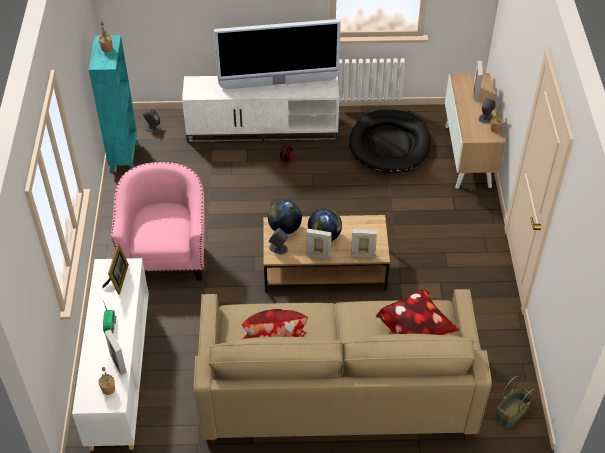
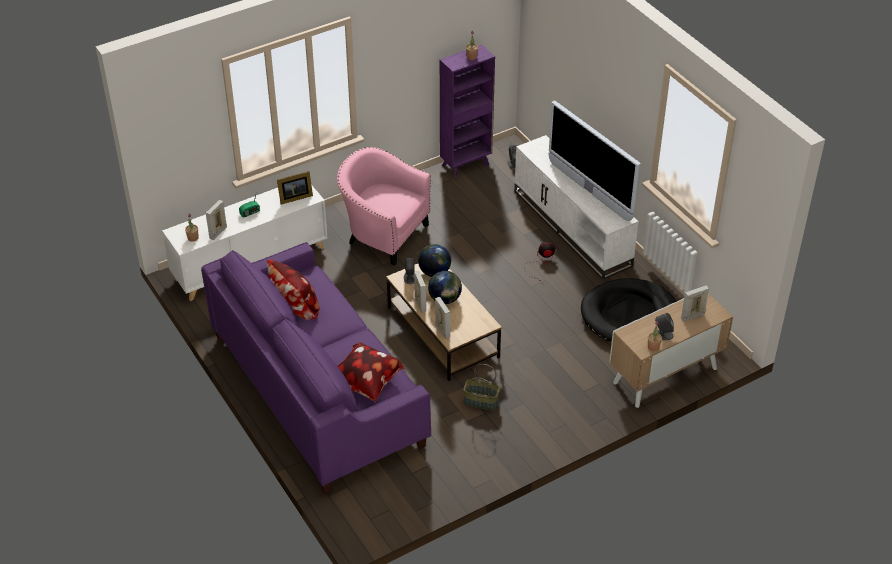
camera: 60 degrees right, 5 degrees down
turquoise bookcase [89,35,139,173] -> purple bookcase [440,45,495,178]
pink armchair [111,162,204,281] -> pink armchair turned 120 degrees counterclockwise [337,147,431,266]
beige sofa [194,289,492,447] -> purple sofa [201,242,431,494]
basket [495,376,535,428] -> basket moved to [463,364,500,411]

